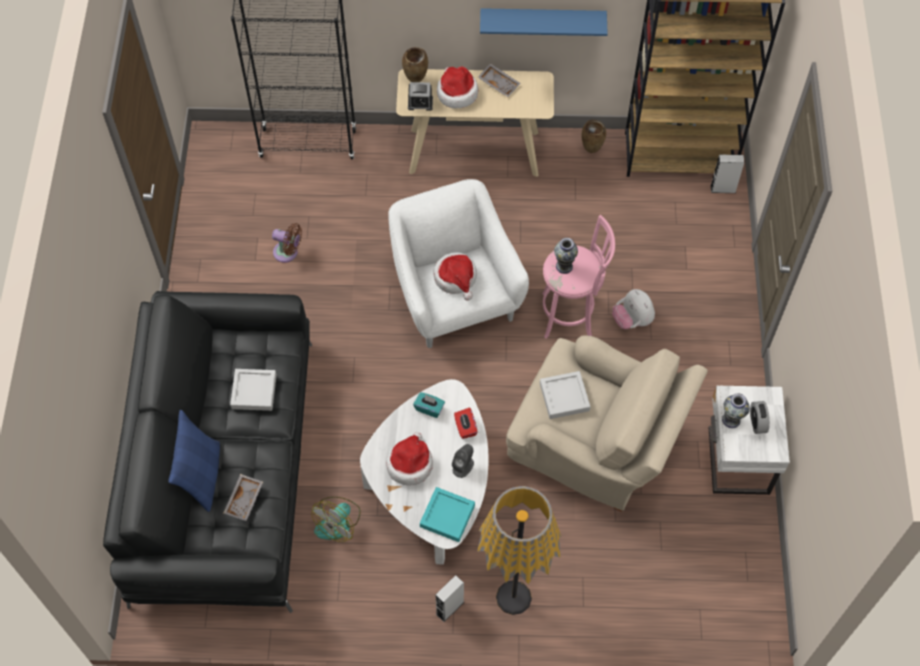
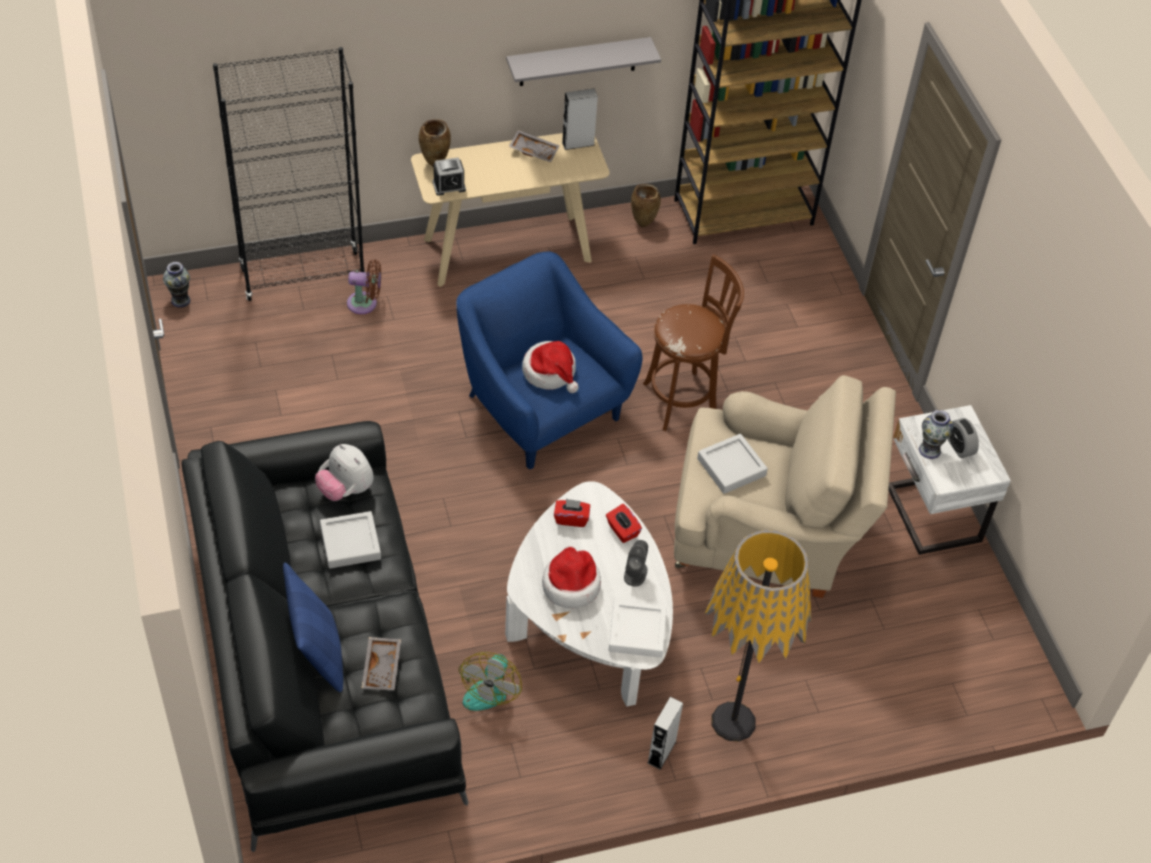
camera: 20 degrees left, 10 degrees down
brown fan [272,223,302,263] -> brown fan moved to [347,260,381,314]
white armchair [388,179,529,348] -> blue armchair [456,252,642,469]
turquoise tissue box [413,392,445,418] -> red tissue box [554,499,590,527]
turquoise tray [420,487,475,542] -> white tray [609,600,667,658]
hat [437,67,478,108] -> none
blue shelf [480,8,608,36] -> grey shelf [506,37,661,86]
pink stool [542,215,615,339] -> brown stool [643,254,744,431]
vase [554,238,578,274] -> vase moved to [163,262,191,308]
plush toy [612,289,655,329] -> plush toy moved to [315,444,374,501]
grey speaker [711,155,744,193] -> grey speaker moved to [562,88,598,150]

